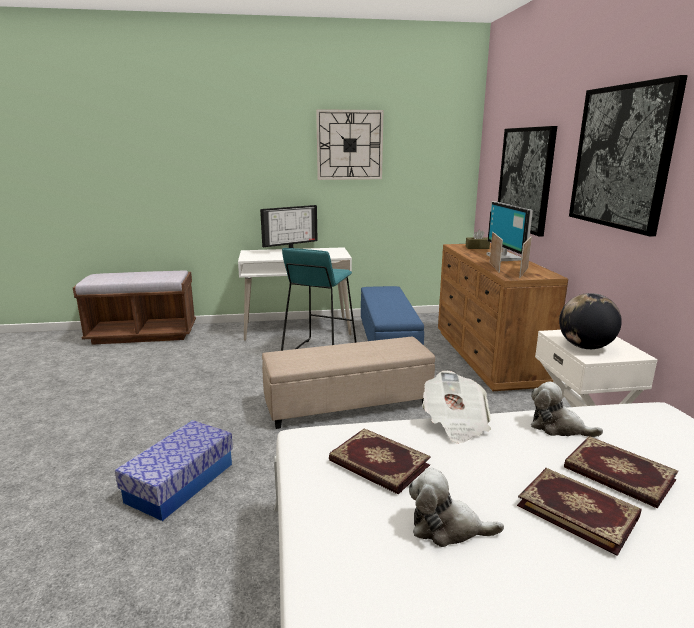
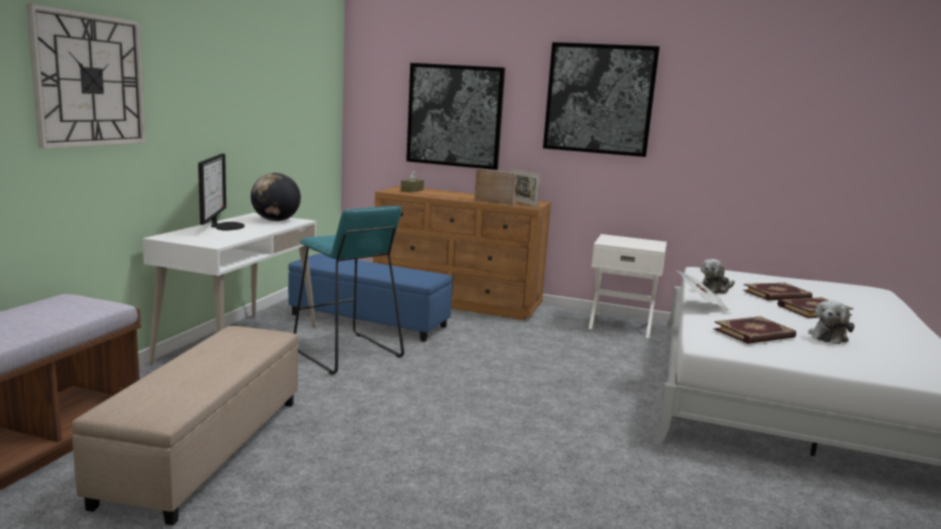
camera: 65 degrees left, 5 degrees down
storage box [115,420,233,521] -> none
beige ottoman [262,337,435,429] -> beige ottoman moved to [72,326,298,525]
wall clock [316,109,384,180] -> wall clock moved to [26,4,146,149]
monitor [486,201,533,261] -> none
globe [559,293,622,349] -> globe moved to [251,173,301,221]

